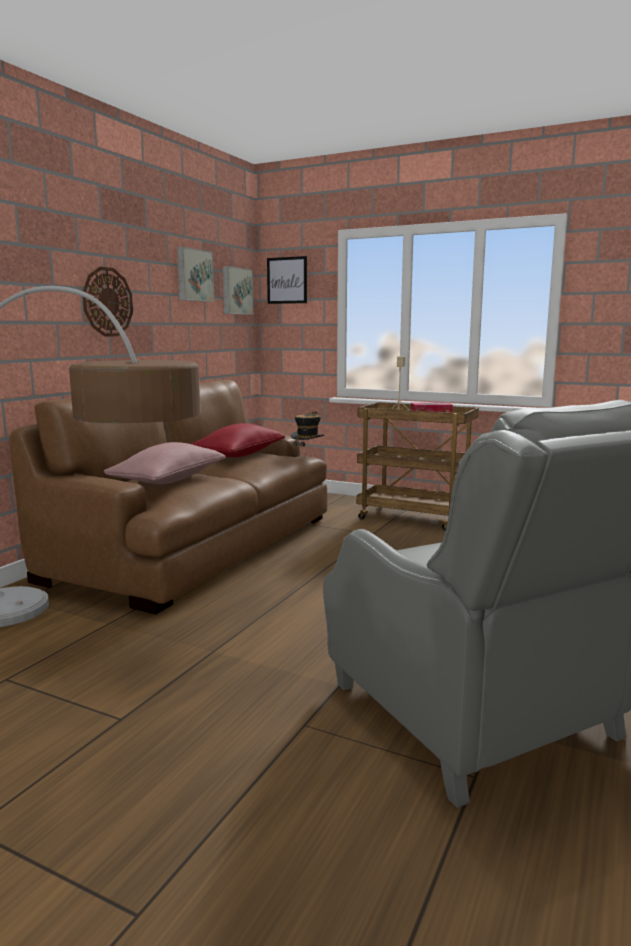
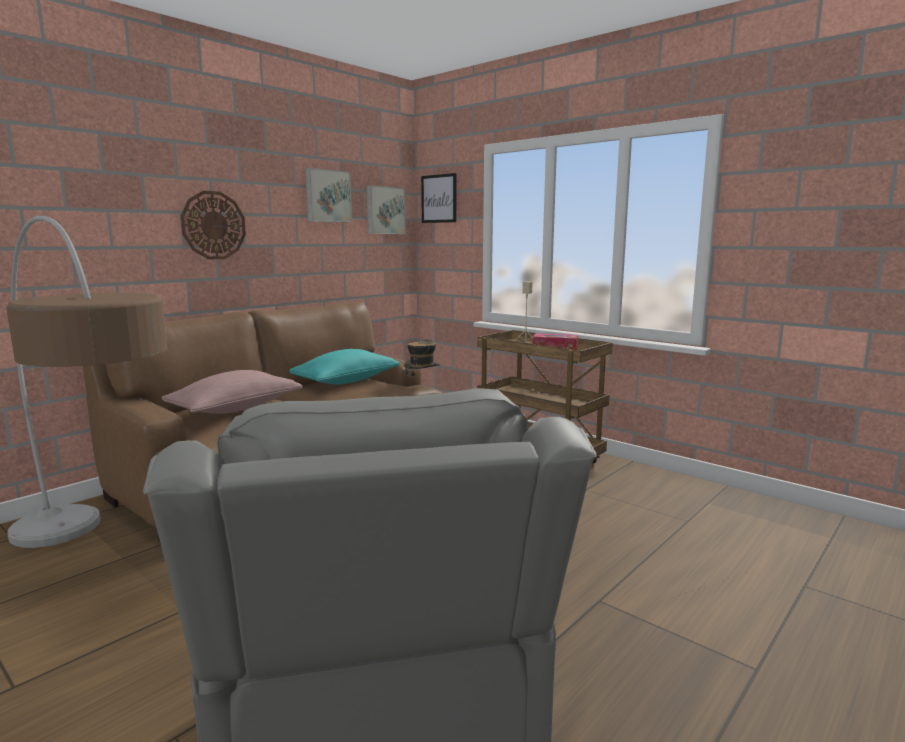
camera: 15 degrees right, 0 degrees up
red pillow [191,423,285,458] -> turquoise pillow [289,349,400,385]

